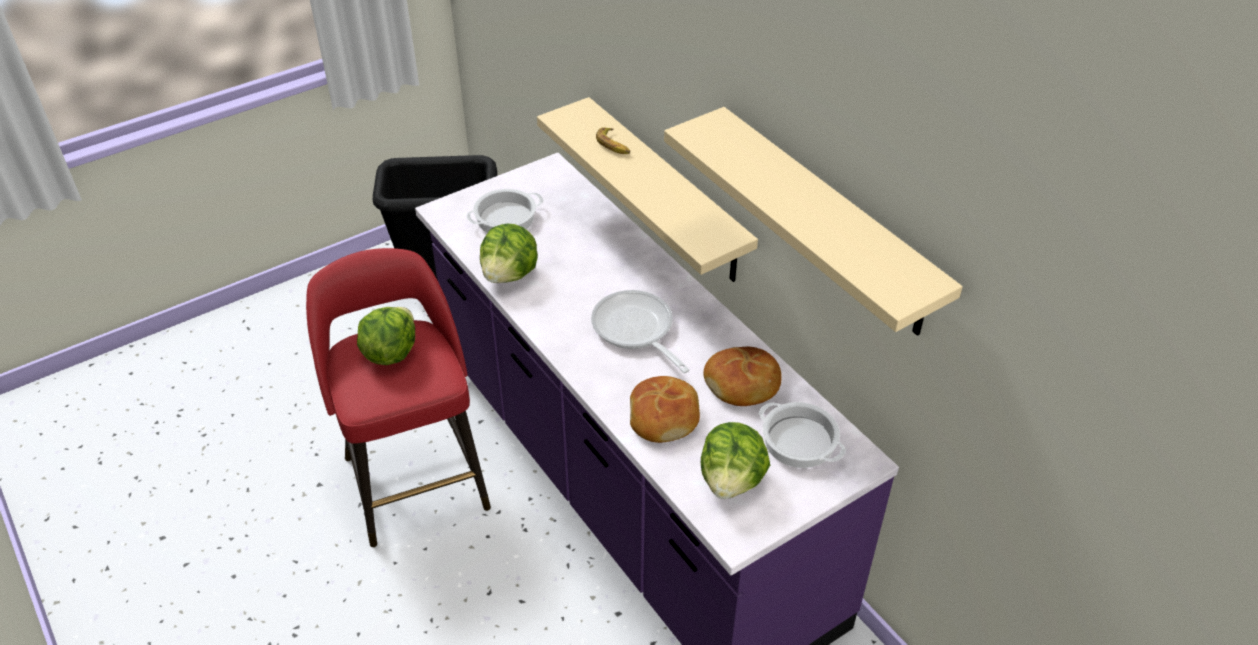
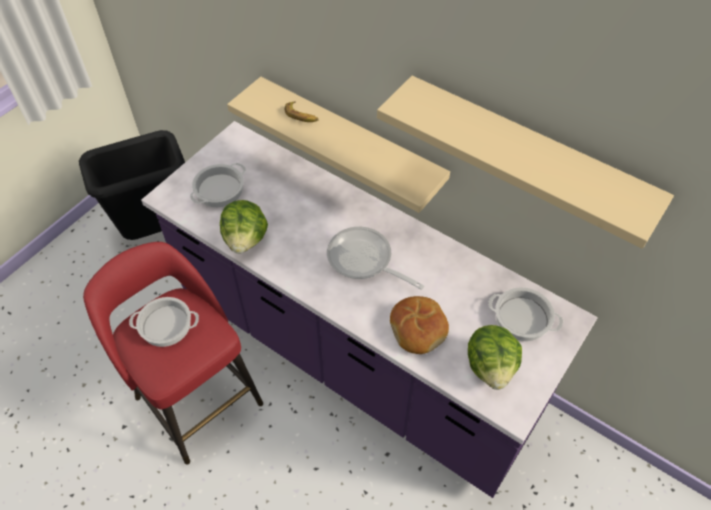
camera: 20 degrees left, 10 degrees up
lettuce [357,307,415,365] -> cooking pot [129,297,199,347]
bread [704,347,782,406] -> none

